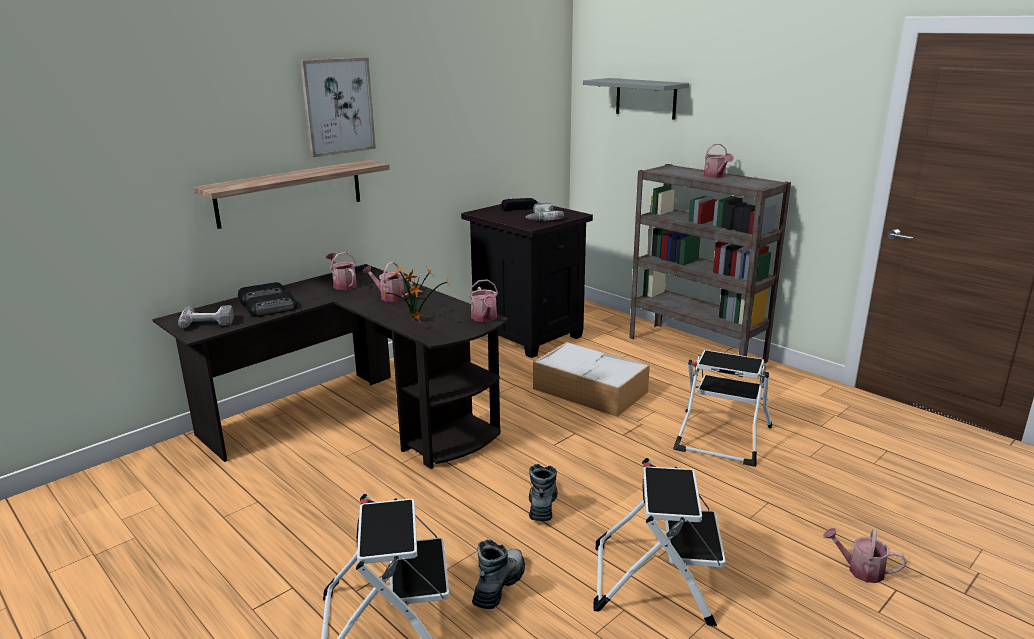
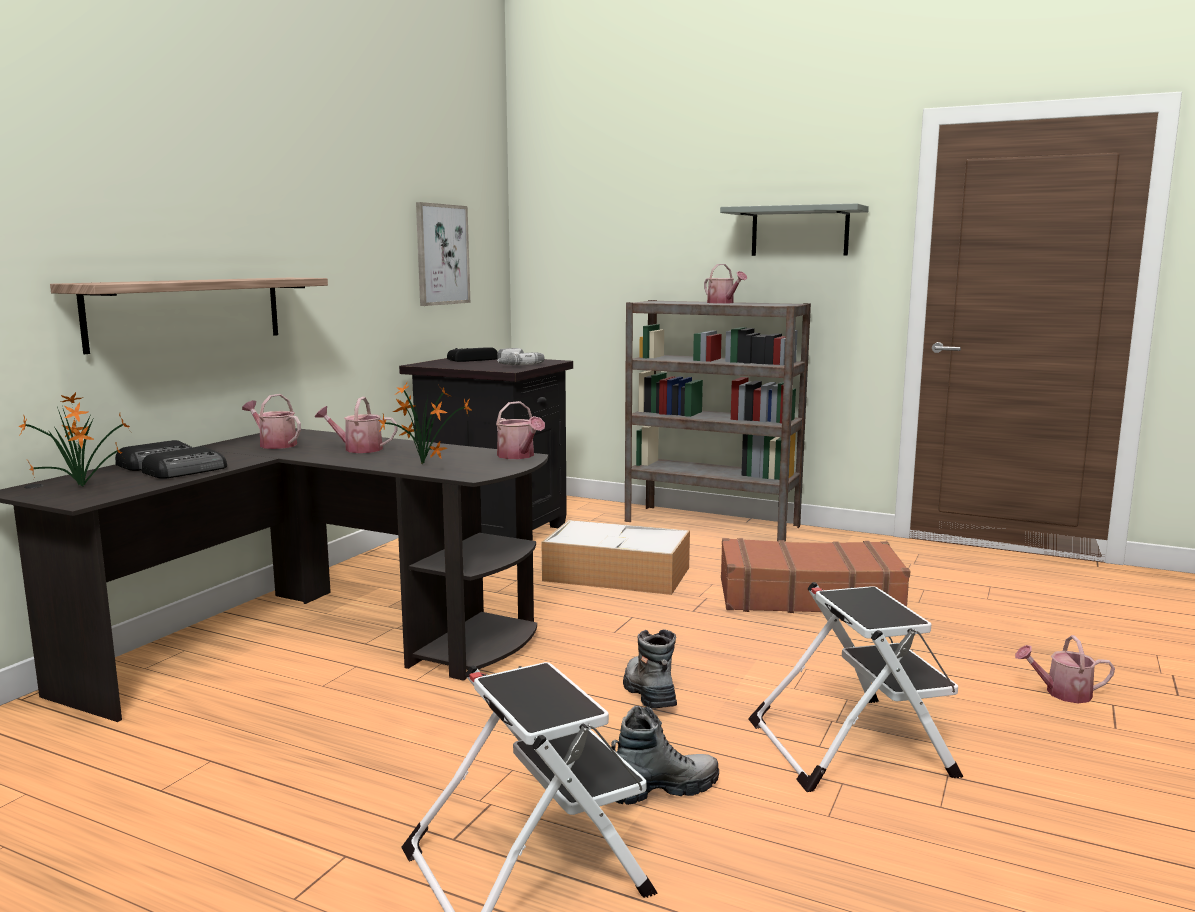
camera: 20 degrees left, 10 degrees down
power drill [178,305,234,329] -> potted plant [19,392,133,487]
picture [300,57,376,157] -> picture moved to [416,202,470,306]
boot [472,539,525,609] -> boot turned 60 degrees clockwise [611,706,719,805]
grey shelf [583,78,689,120] -> grey shelf moved to [720,203,869,256]
step ladder [673,350,772,467] -> brown suitcase [721,538,910,613]

